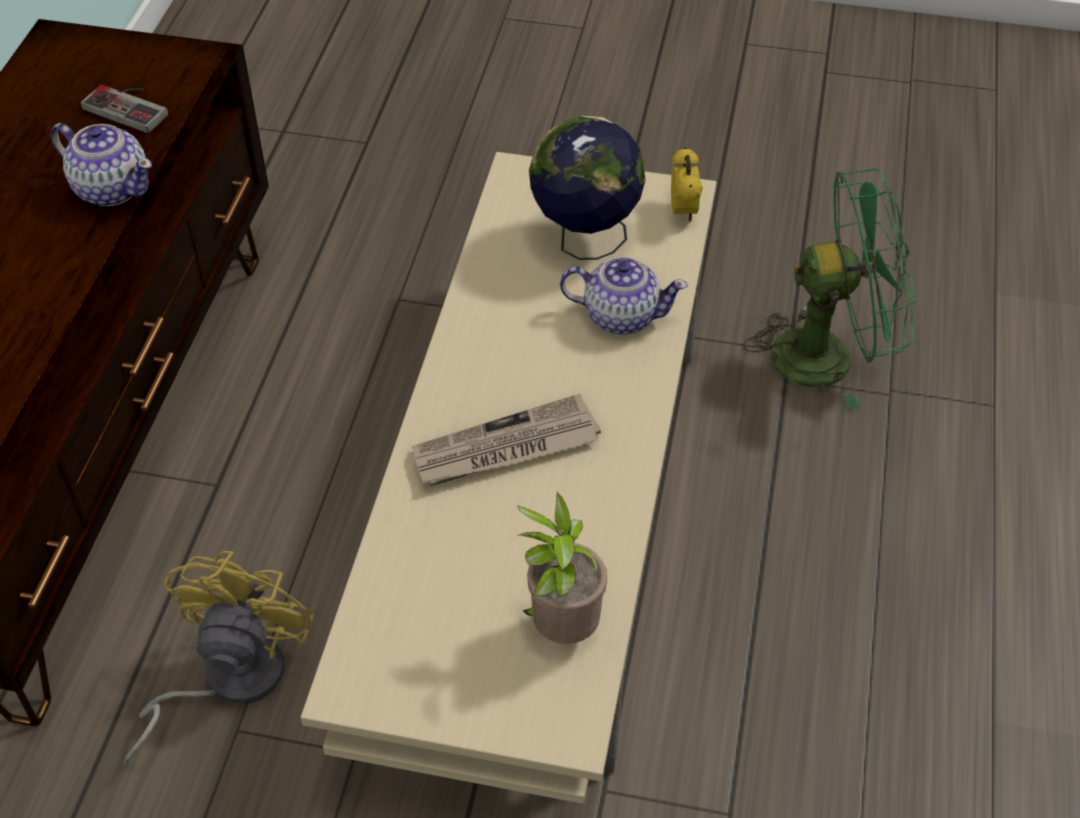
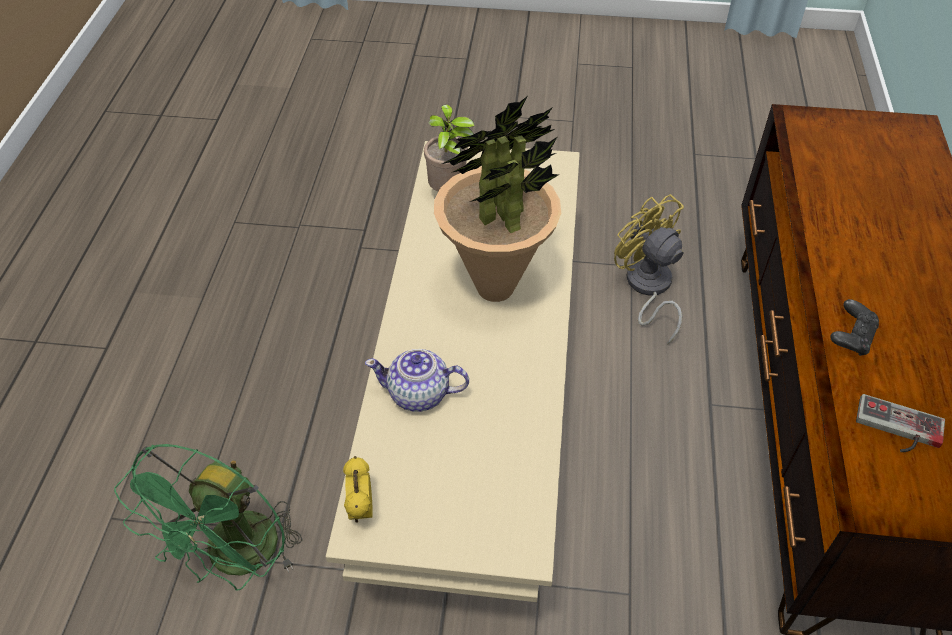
camera: 175 degrees right, 0 degrees up
teapot [50,123,152,206] -> black game controller [830,299,879,356]
yellow fan [124,551,315,765] -> yellow fan turned 135 degrees clockwise [614,194,684,344]
newspaper [412,394,601,487] -> potted plant [434,97,561,302]
globe [529,116,646,260] -> none
green fan [744,168,915,410] -> green fan turned 60 degrees counterclockwise [114,444,303,590]

